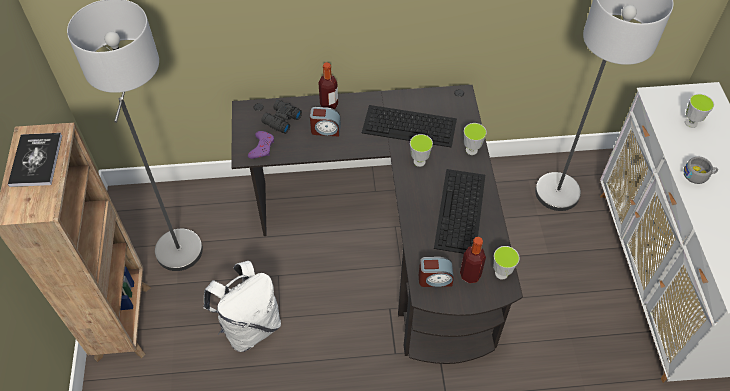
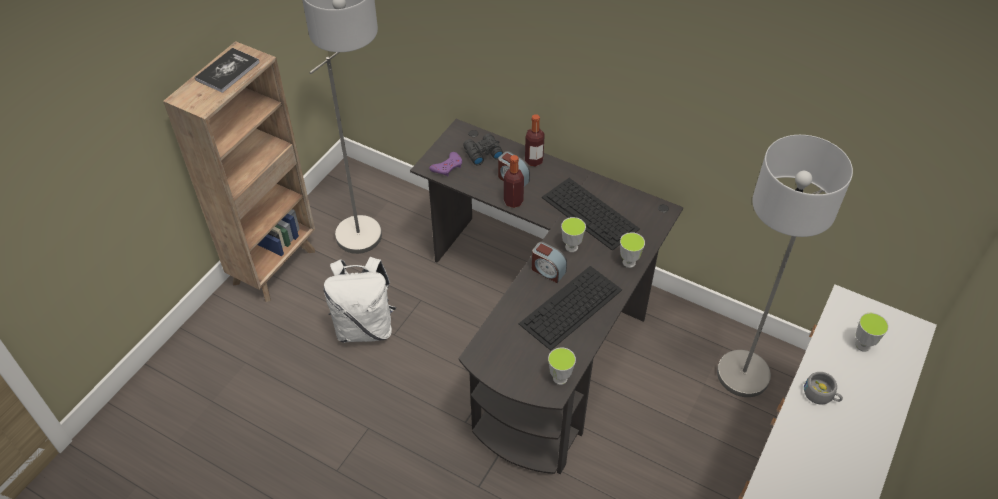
camera: 35 degrees right, 5 degrees down
alarm clock [419,257,454,287] -> alarm clock moved to [532,242,567,283]
bottle [460,237,486,283] -> bottle moved to [504,155,524,208]

